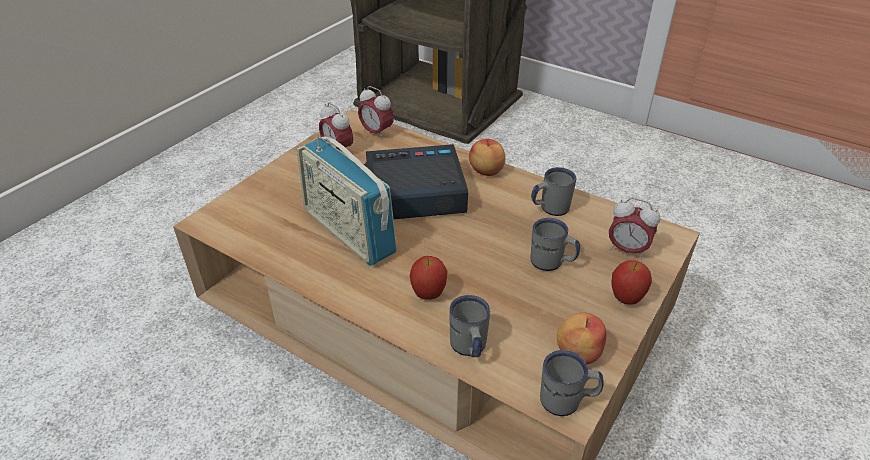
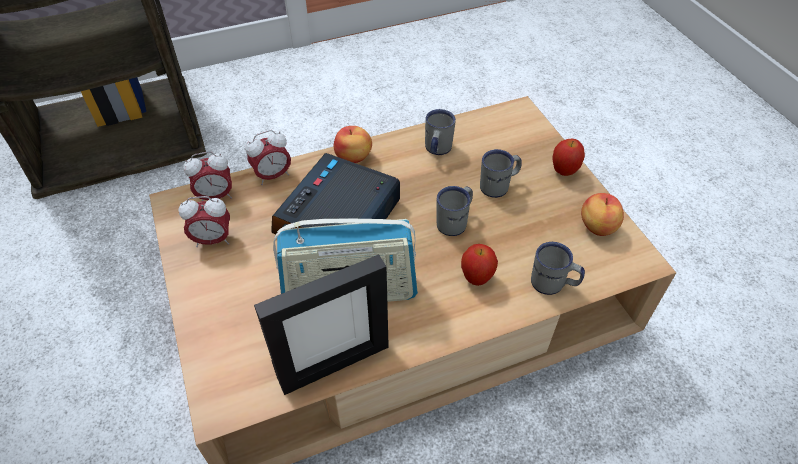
camera: 55 degrees left, 10 degrees up
grey mug [540,350,604,416] -> grey mug moved to [436,186,473,236]
alarm clock [609,198,660,260] -> alarm clock moved to [245,130,291,185]
none -> picture frame [254,254,389,395]

